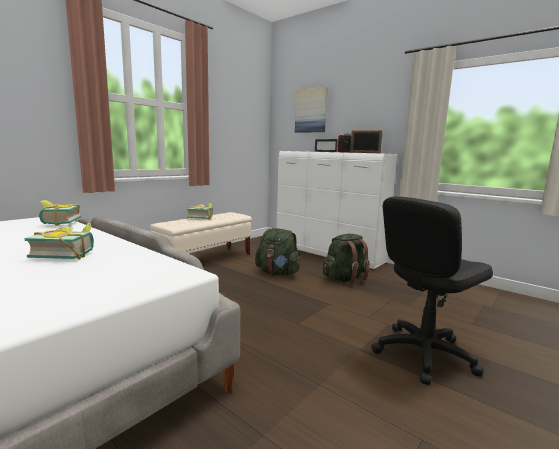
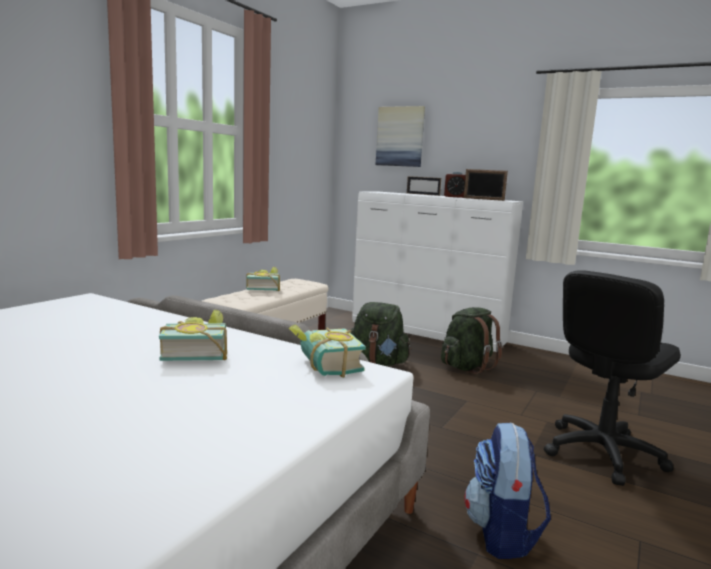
camera: 10 degrees left, 0 degrees up
book [39,200,82,226] -> book moved to [289,325,366,378]
none -> backpack [464,422,551,559]

